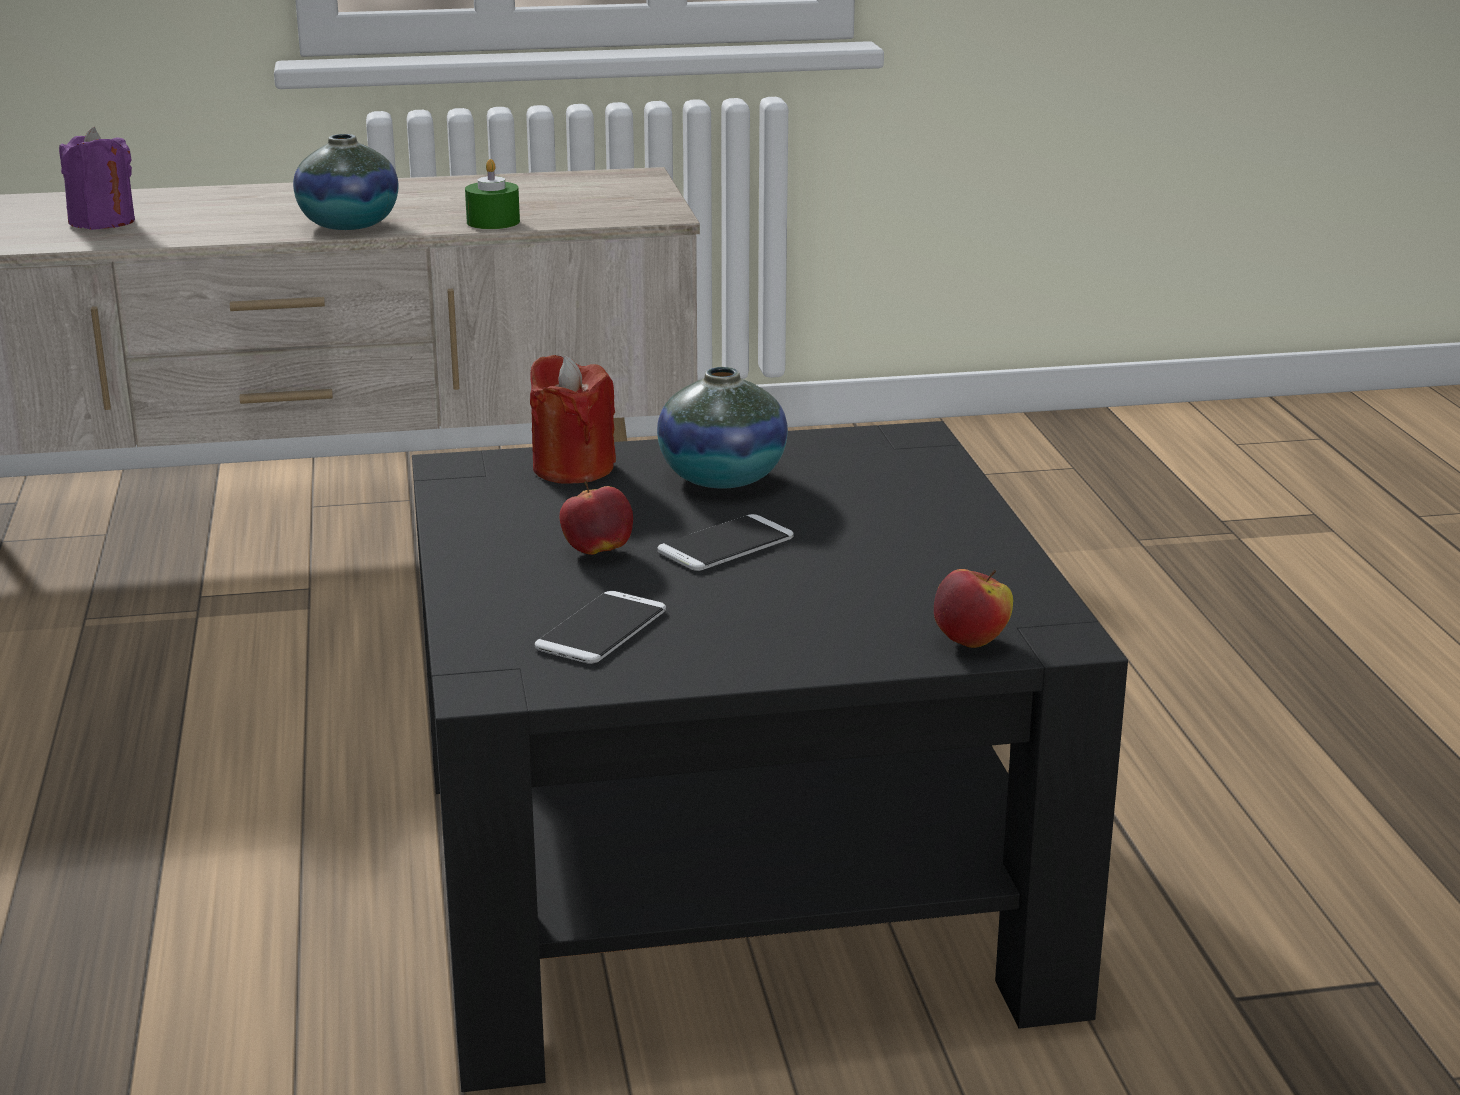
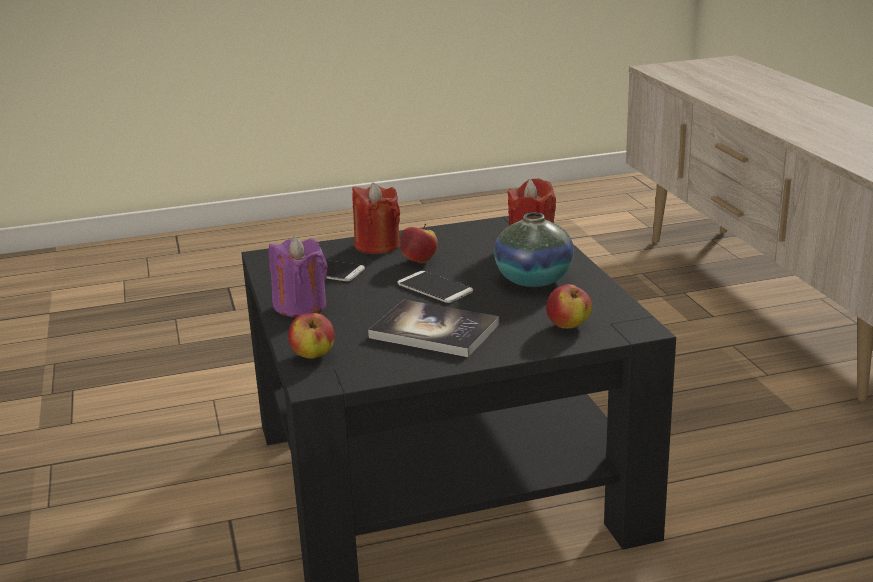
camera: 85 degrees right, 0 degrees up
purple candle [59,127,135,230] -> purple candle moved to [269,237,328,317]
vase [293,134,399,230] -> none
green candle [465,159,520,229] -> none
none -> red candle [352,183,400,254]
none -> book [368,300,499,357]
none -> apple [546,284,592,329]

